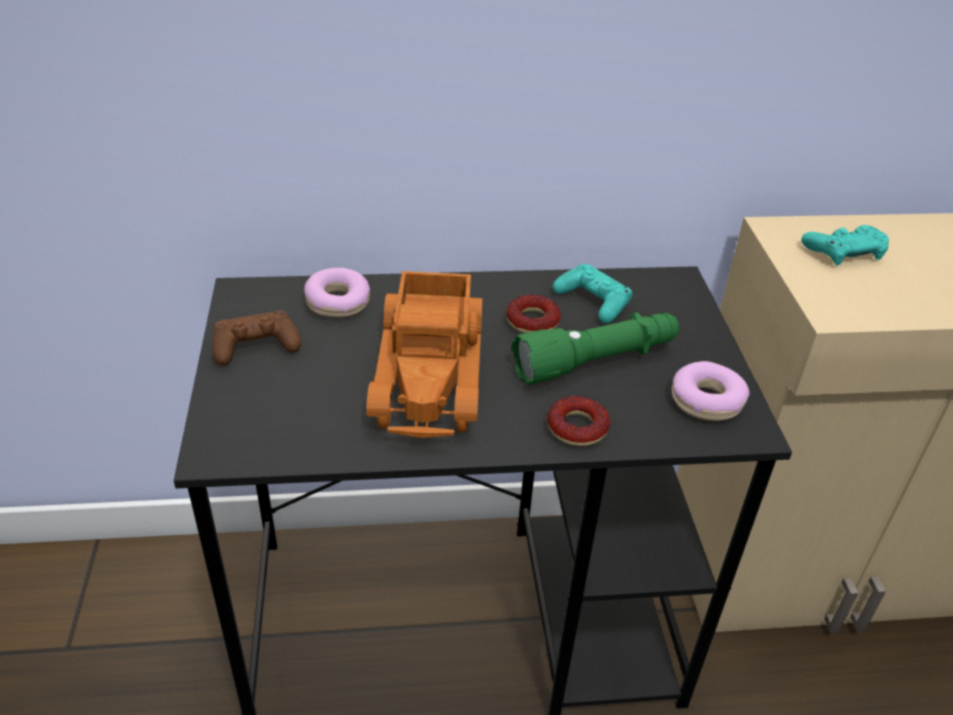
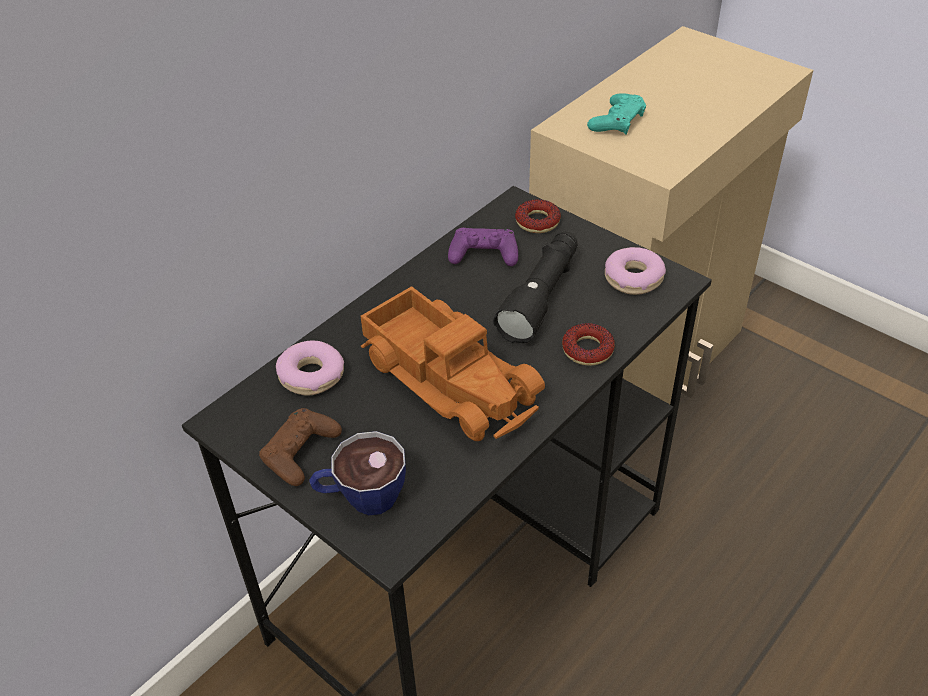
camera: 40 degrees left, 5 degrees up
donut [507,294,561,333] -> donut moved to [515,199,561,233]
green flashlight [511,312,679,385] -> black flashlight [493,232,578,343]
turquoise game controller [553,264,633,323] -> purple game controller [448,228,518,266]
none -> cup [309,431,406,515]

